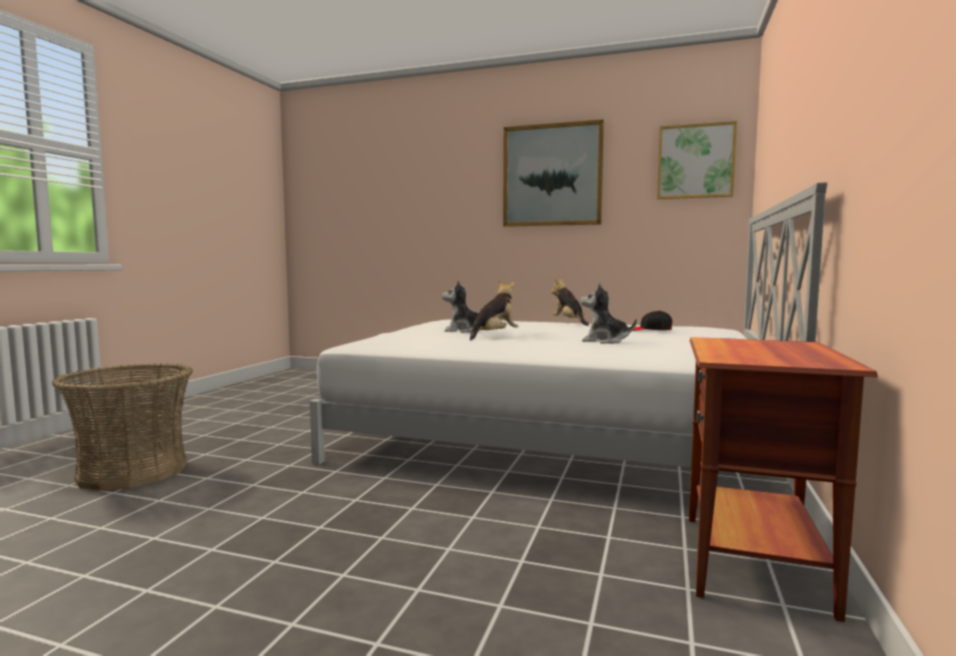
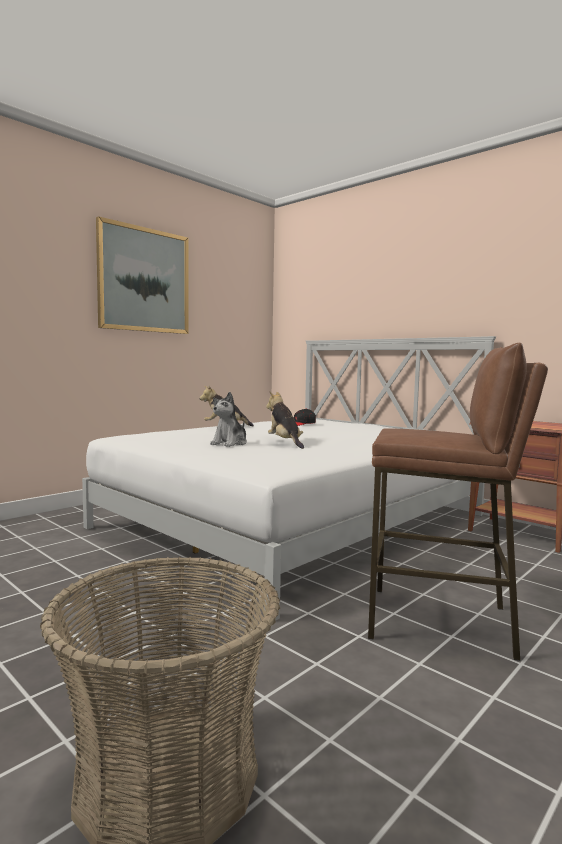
camera: 65 degrees left, 0 degrees up
plush toy [580,283,637,344] -> none
picture [657,121,737,199] -> none
none -> brown stool [368,343,548,661]

